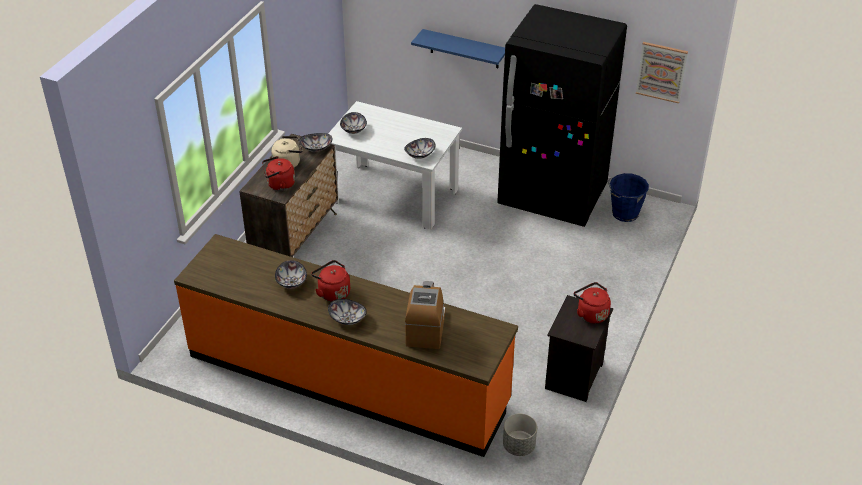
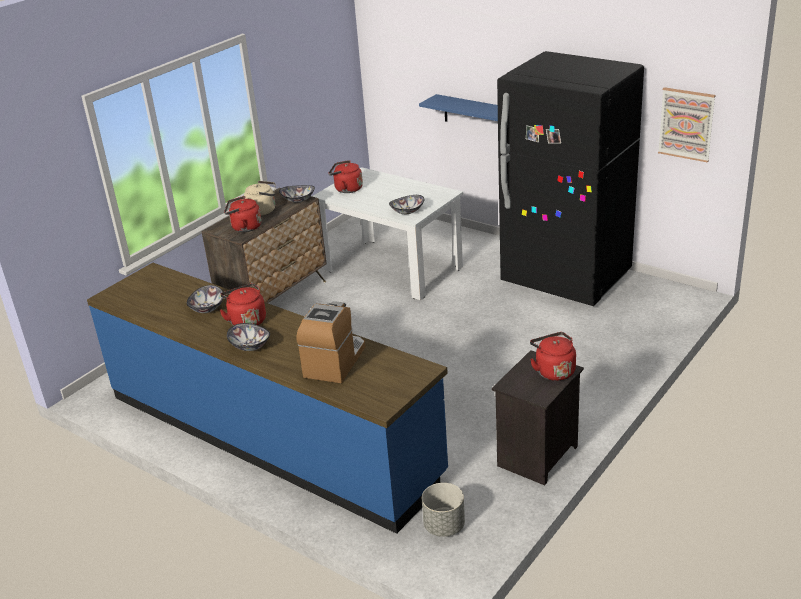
camera: 15 degrees right, 10 degrees down
orange counter [174,234,518,457] -> blue counter [87,263,448,534]
bowl [340,112,367,134] -> red kettle [329,160,363,193]
blue bucket [608,173,649,222] -> none

